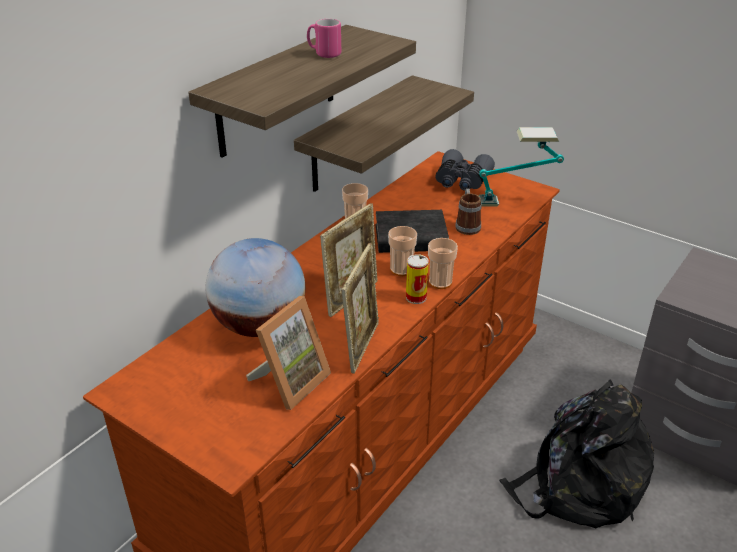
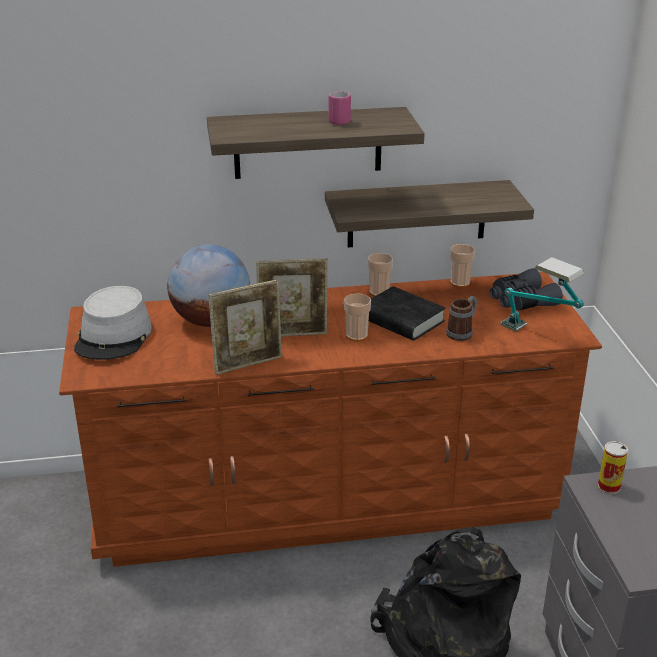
camera: 45 degrees right, 5 degrees down
picture frame [246,296,331,410] -> none
can [406,254,429,304] -> can moved to [598,441,628,494]
cup [428,238,458,289] -> cup moved to [450,244,475,288]
none -> grey hat [74,286,152,360]

